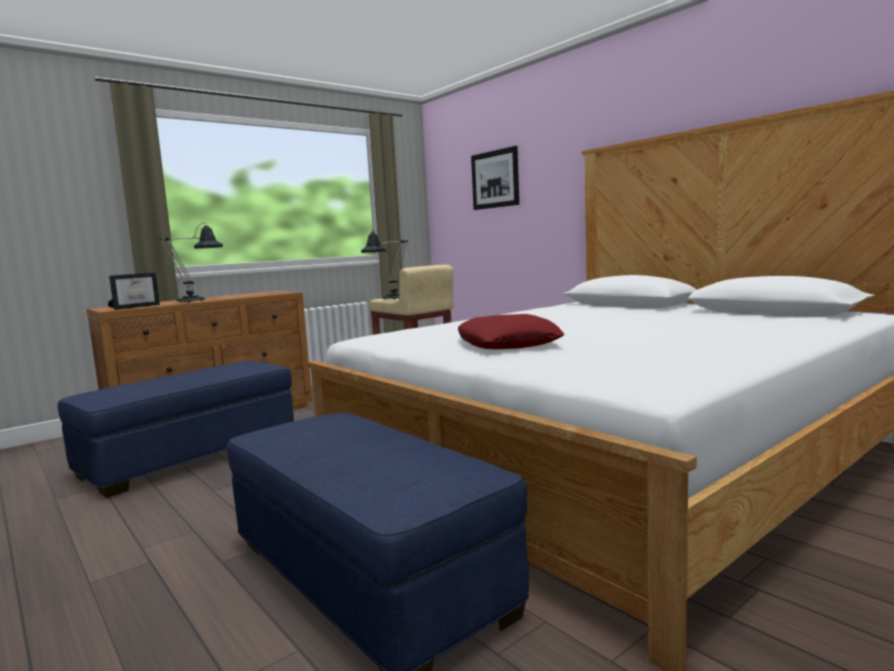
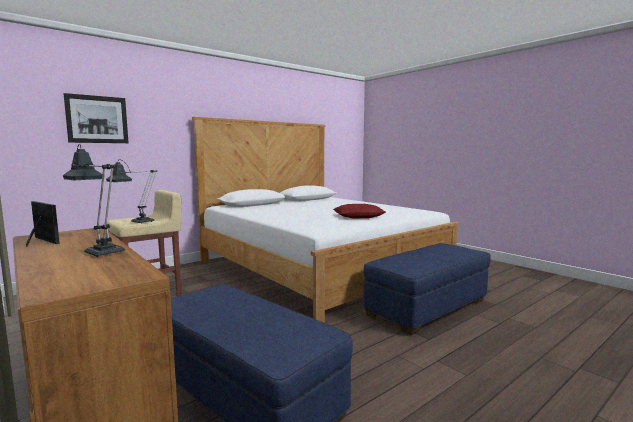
camera: 90 degrees left, 0 degrees up
picture frame [108,273,160,310] -> picture frame moved to [26,201,60,247]

